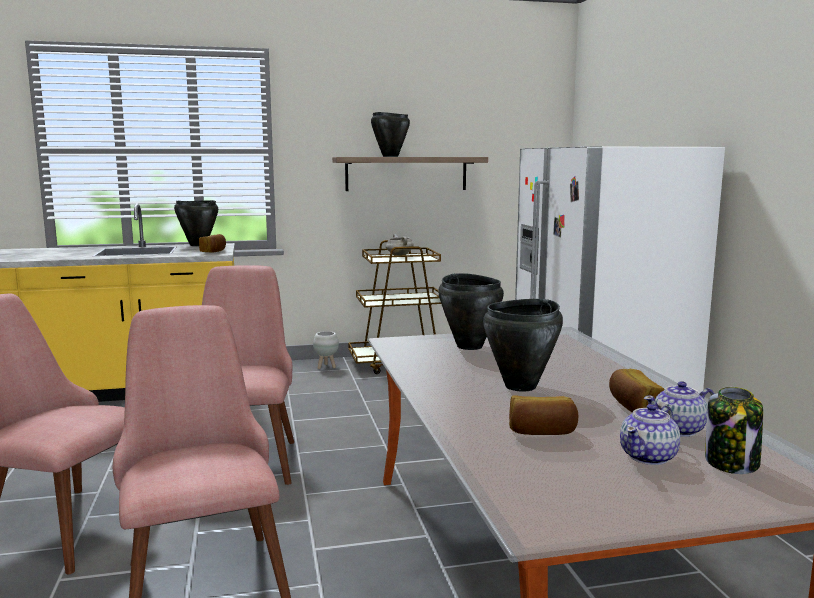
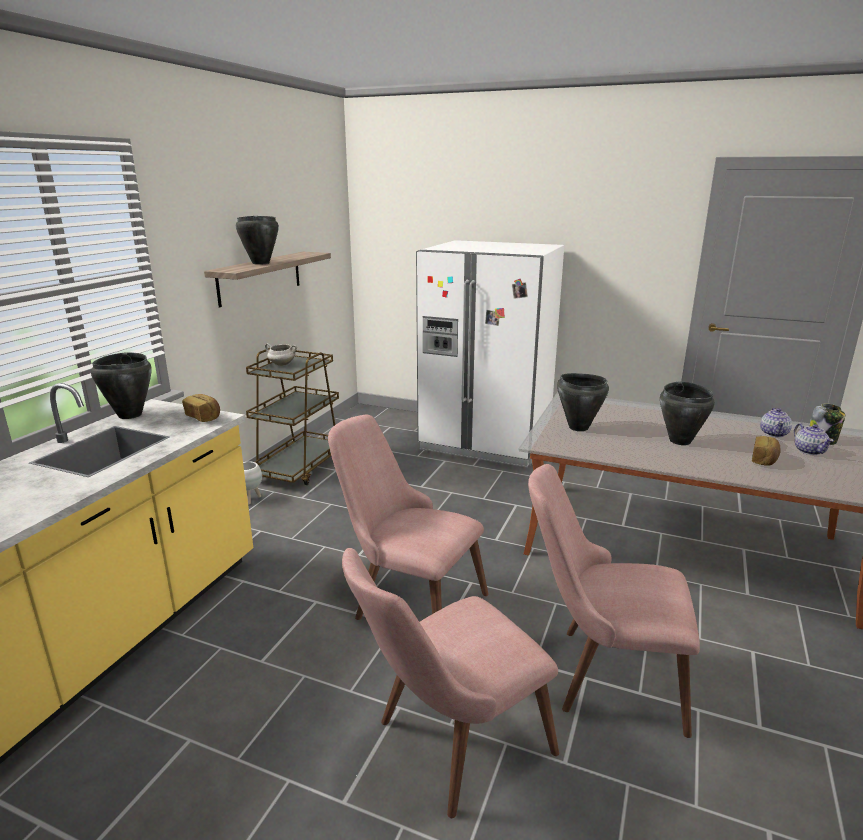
camera: 55 degrees left, 10 degrees up
bread [609,369,664,413] -> none

